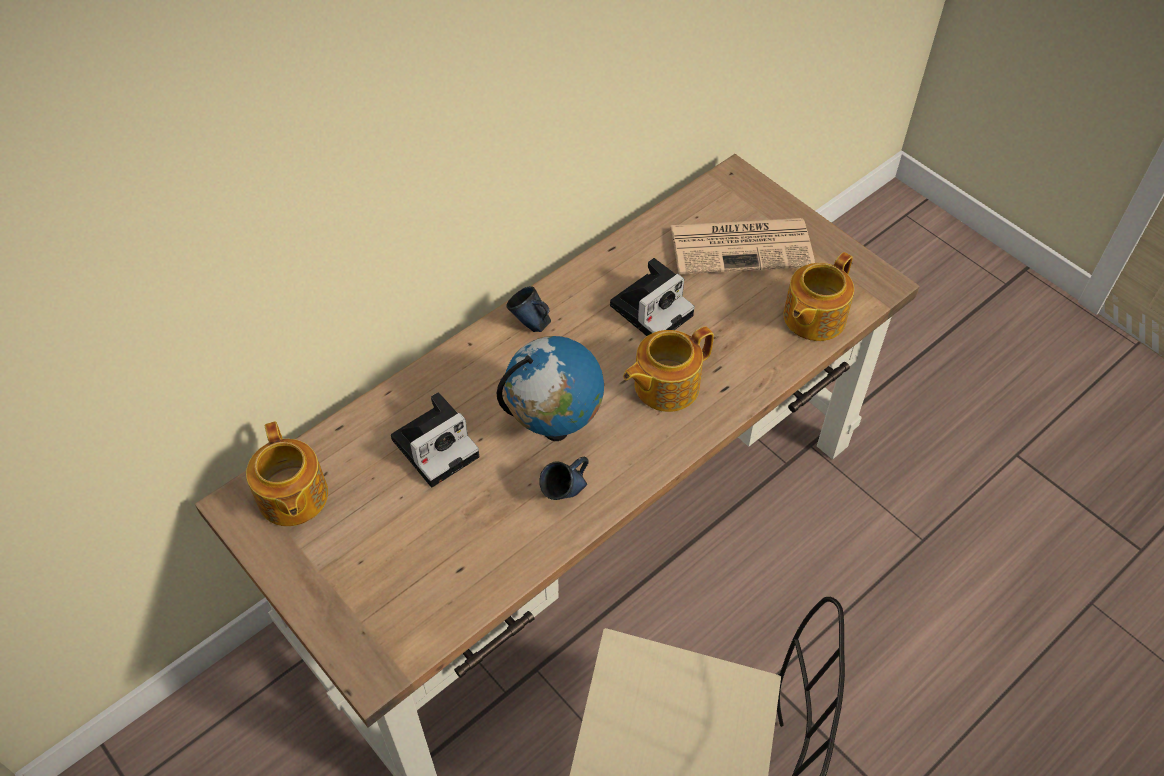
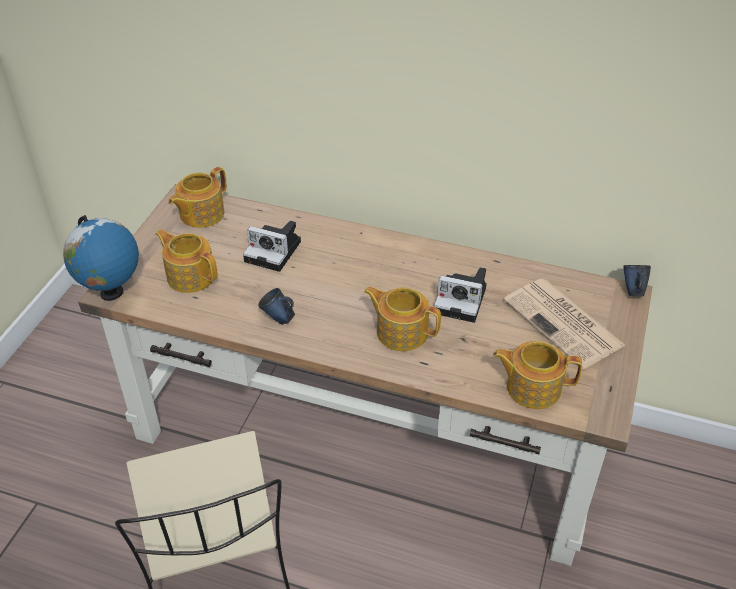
camera: 60 degrees right, 10 degrees down
globe [497,336,604,441] -> globe moved to [63,215,139,301]
blue mug [507,286,551,332] -> blue mug moved to [624,265,651,296]
none -> teapot [155,229,218,293]

